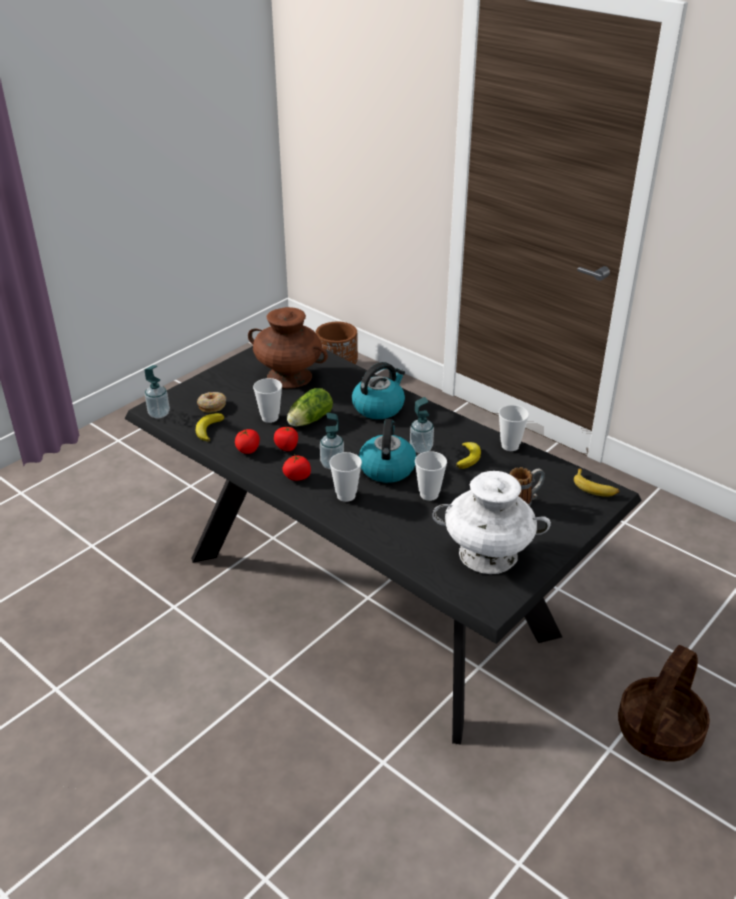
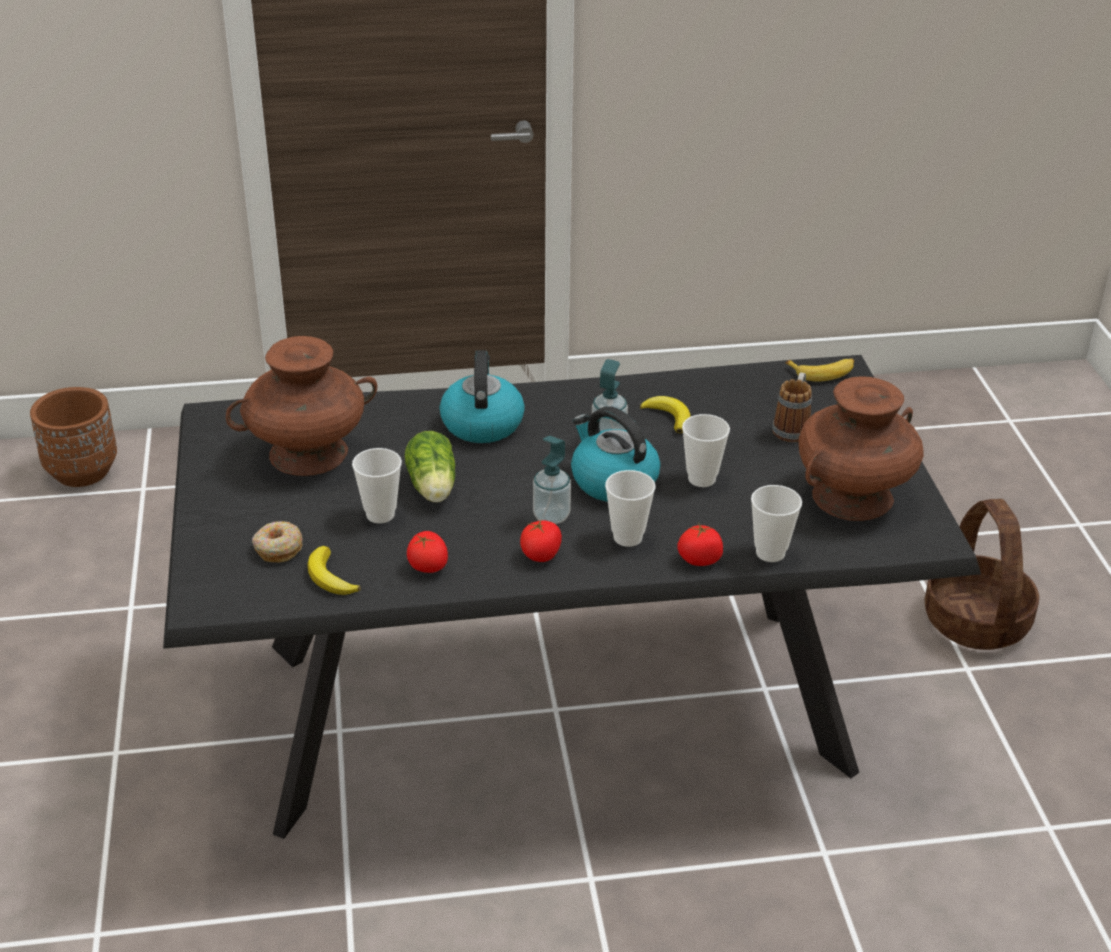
camera: 50 degrees left, 0 degrees up
soap dispenser [145,365,170,419] -> none
tomato [274,426,298,451] -> tomato moved to [678,523,723,566]
white vase [432,471,551,574] -> brown vase [798,376,924,521]
cup [499,405,529,451] -> cup moved to [751,485,802,562]

